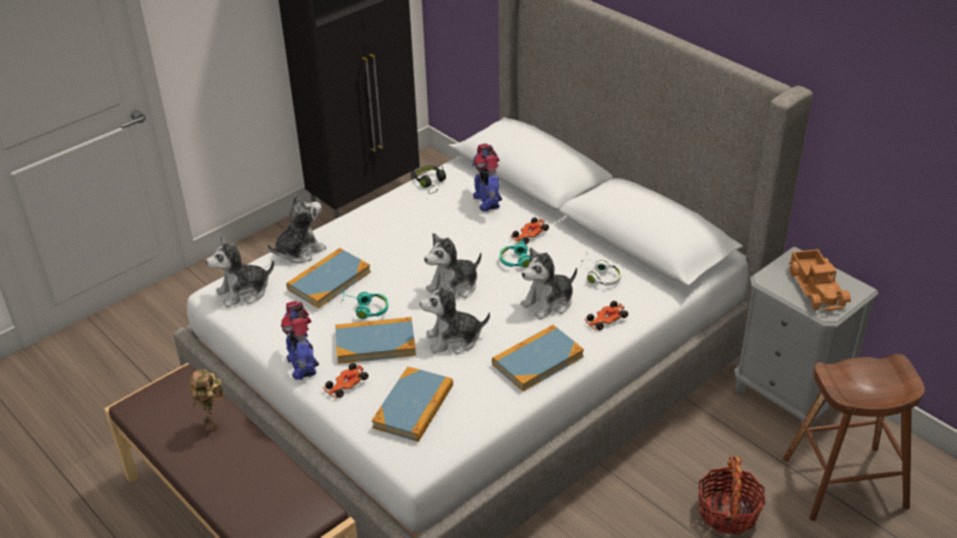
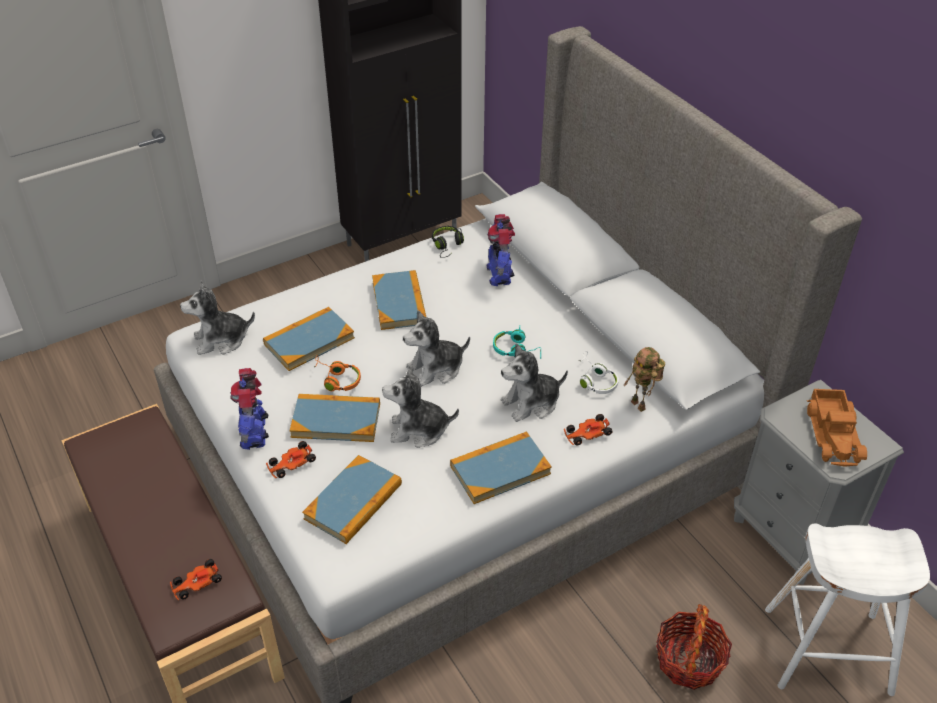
camera: 10 degrees right, 5 degrees up
toy robot [190,369,224,432] -> toy robot moved to [624,347,665,412]
plush toy [267,194,326,263] -> none
turquoise headphones [342,290,388,319] -> orange headphones [314,355,361,391]
toy car [510,217,549,244] -> toy car moved to [170,559,222,600]
brown stool [783,354,925,521] -> white stool [765,523,930,696]
none -> book [372,270,426,330]

